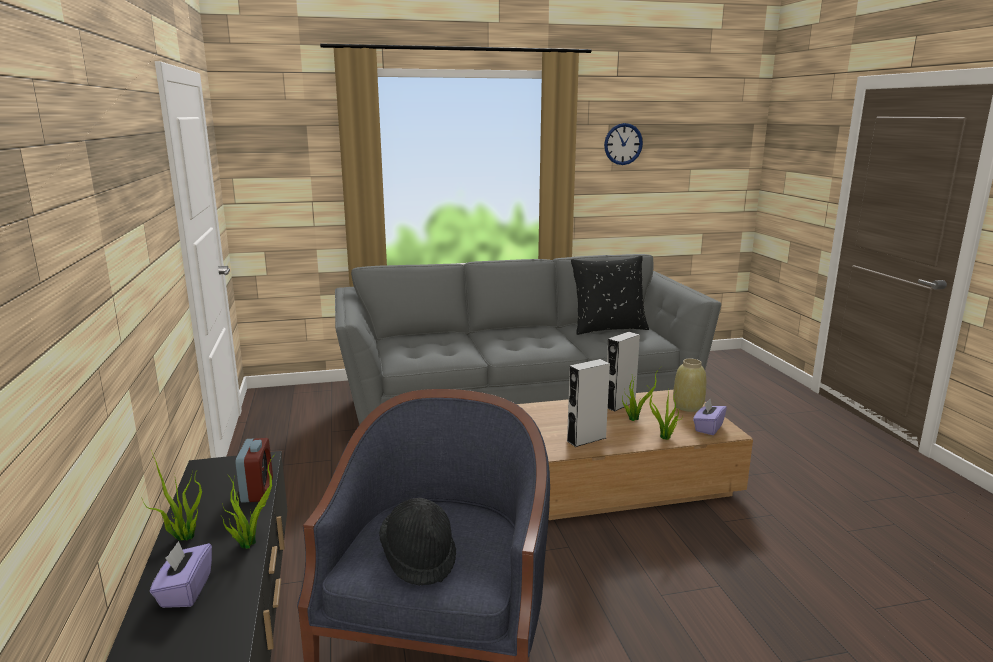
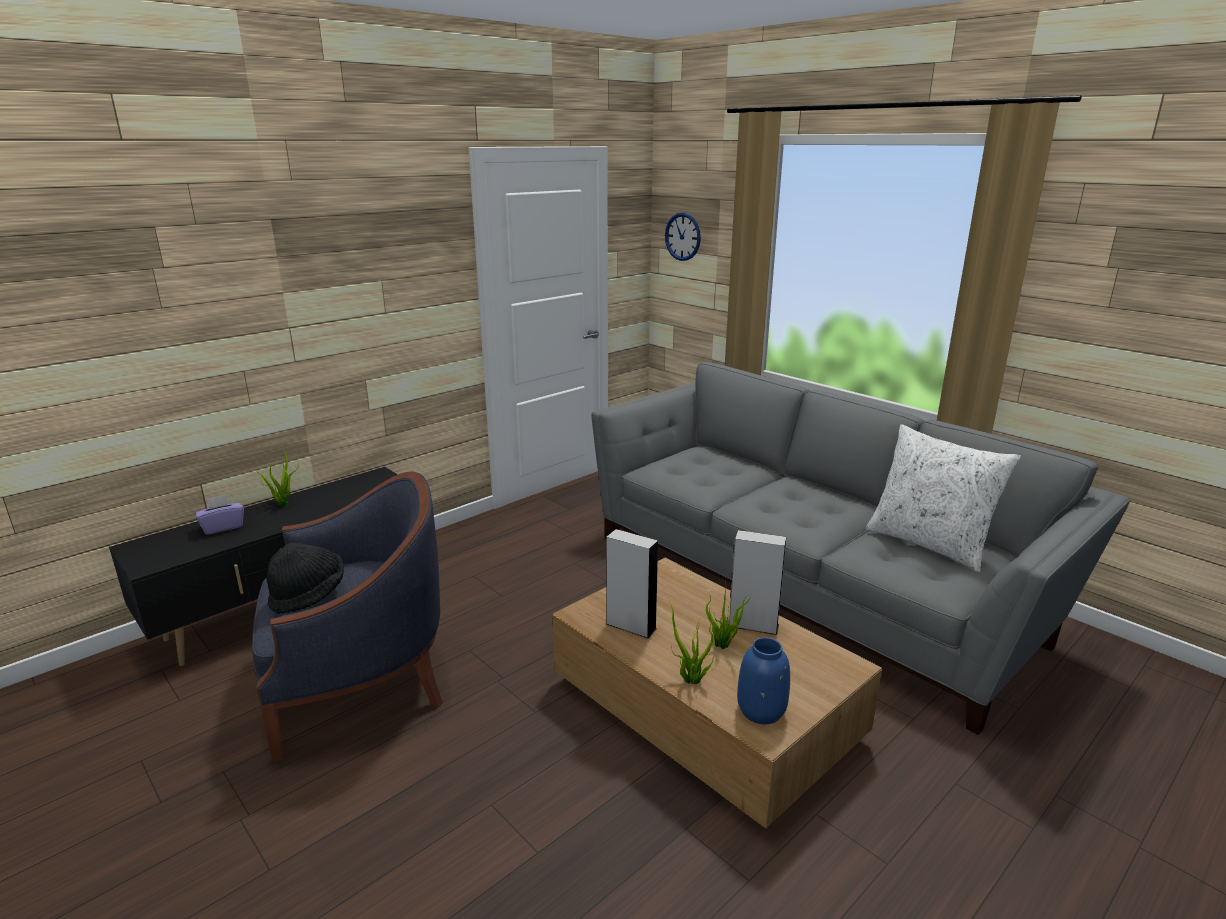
camera: 60 degrees right, 5 degrees up
potted plant [222,453,276,549] -> none
alarm clock [235,438,273,503] -> none
black pillow [571,256,649,335] -> white pillow [866,424,1021,573]
wall clock [604,123,643,165] -> wall clock moved to [665,213,701,261]
beige vase [673,359,706,412] -> none
purple tissue box [693,399,727,435] -> blue vase [737,637,790,724]

